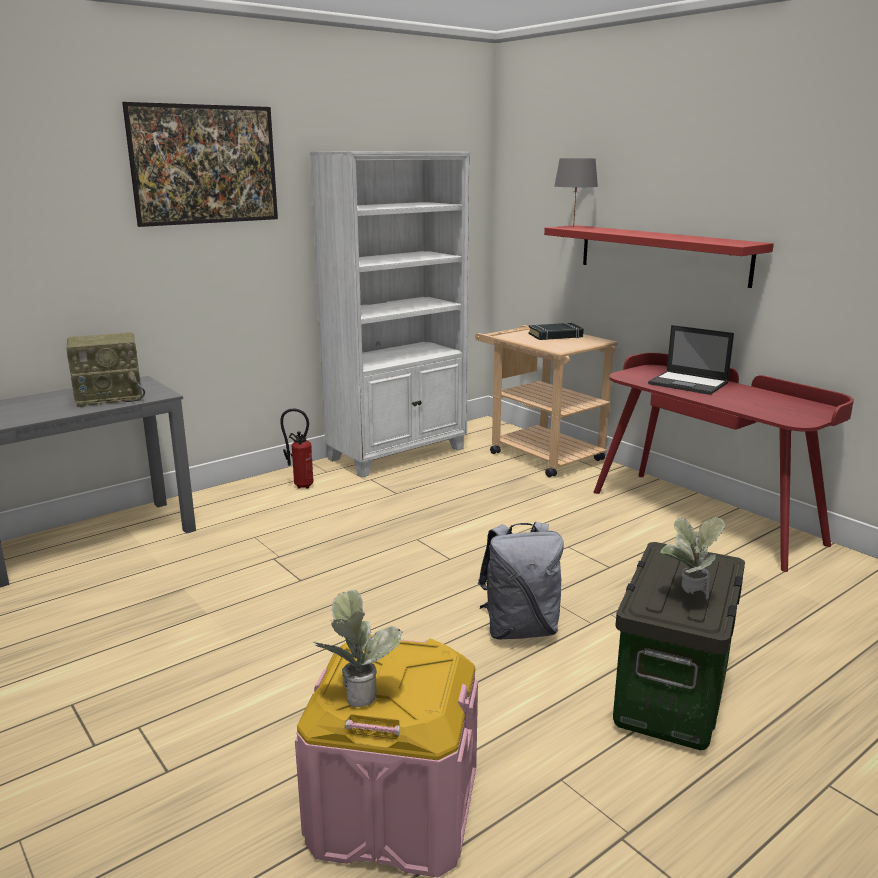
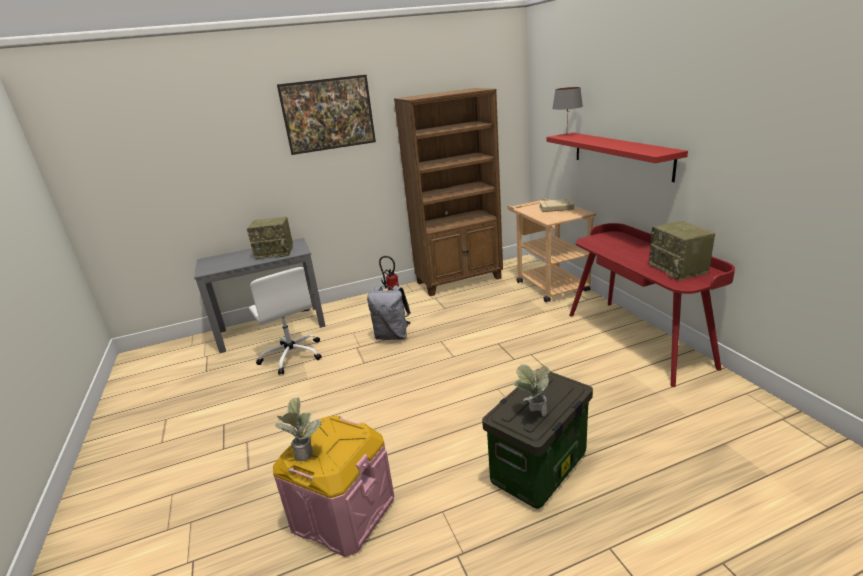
camera: 20 degrees right, 5 degrees up
white bookcase [310,151,471,478] -> brown bookcase [394,88,503,296]
grey backpack [478,521,564,640] -> grey backpack moved to [367,286,411,340]
black book [529,323,584,340] -> beige book [539,199,574,212]
laptop [648,325,734,395] -> none
none -> white office chair [249,267,322,375]
none -> radio [649,221,715,281]

